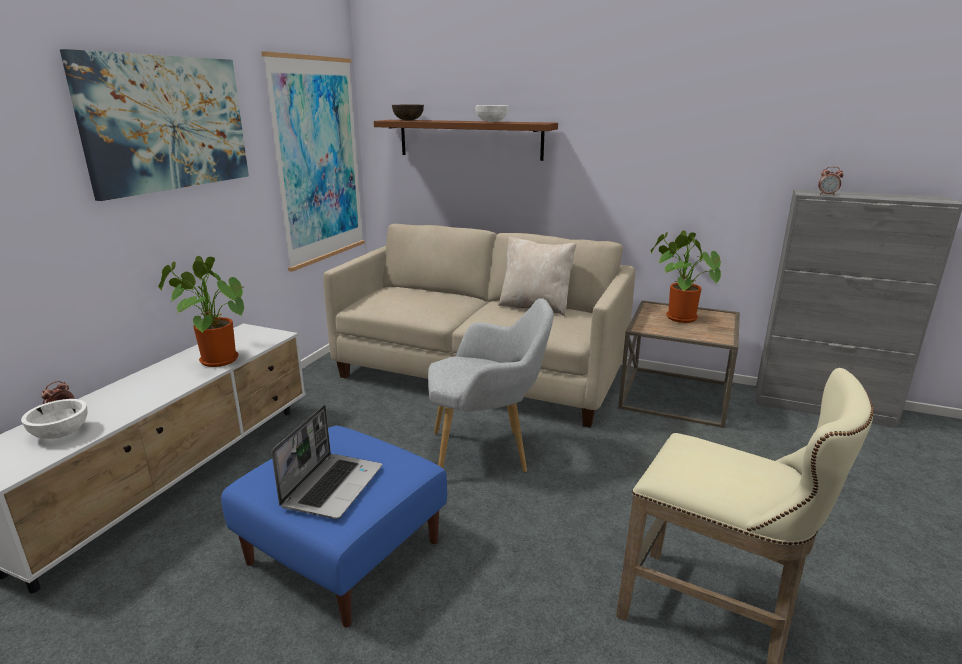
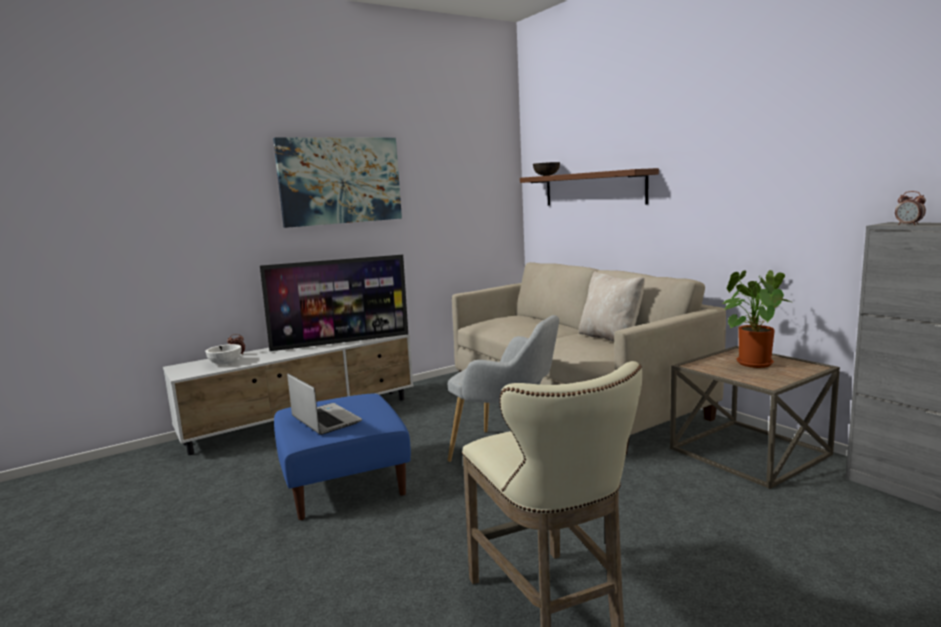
camera: 35 degrees right, 10 degrees down
potted plant [158,256,248,367] -> television [260,255,408,351]
picture [261,51,365,272] -> none
laptop [272,405,382,519] -> laptop turned 90 degrees counterclockwise [287,373,362,435]
white bowl [475,105,509,122] -> none

